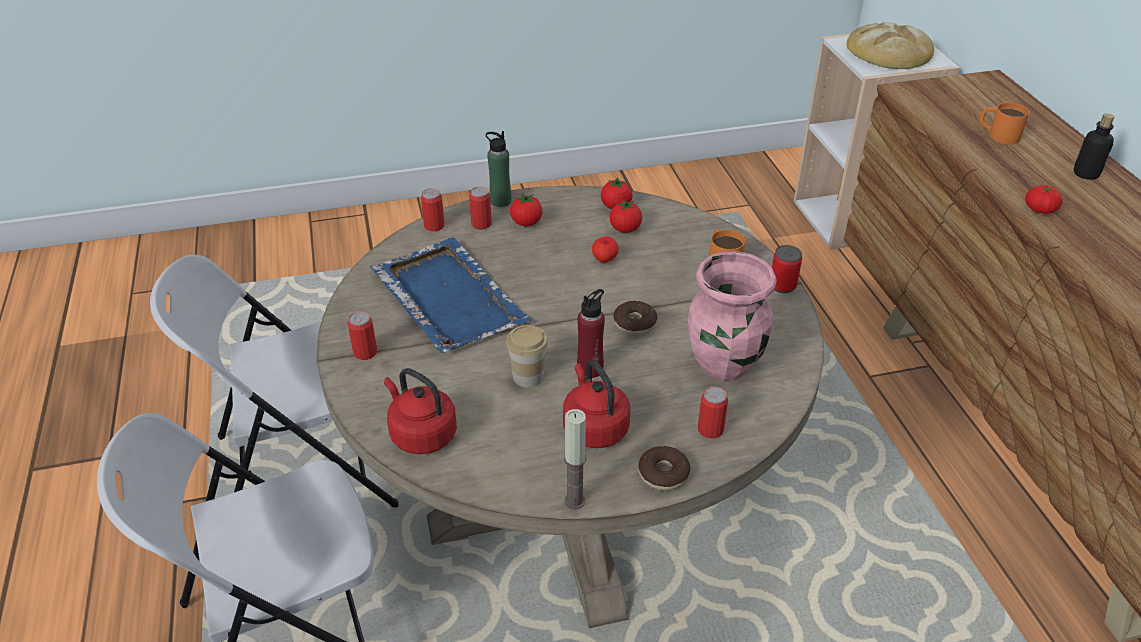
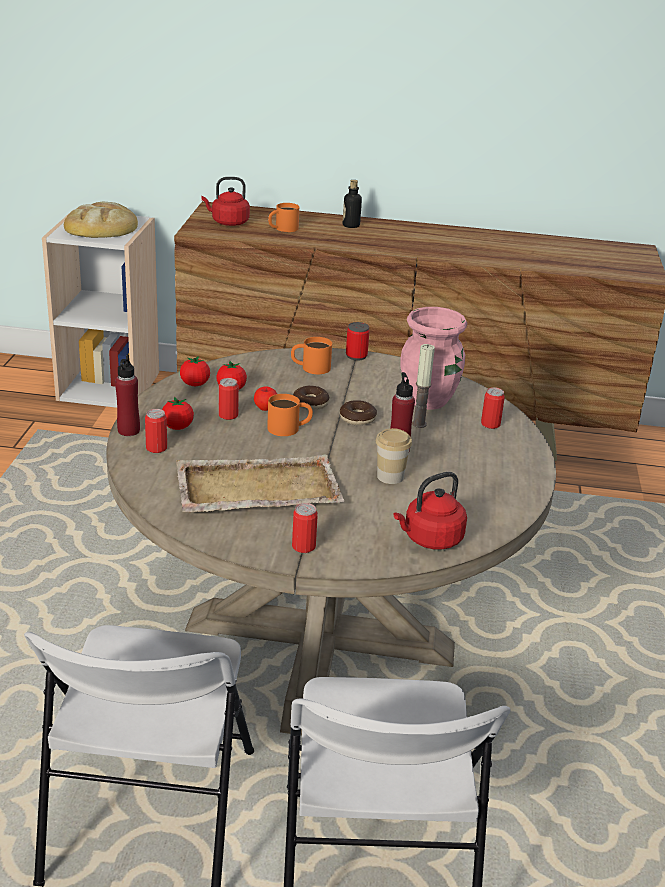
camera: 70 degrees left, 10 degrees down
blue tray [370,237,532,353] -> beige tray [176,454,345,512]
can [421,188,445,231] -> can moved to [218,378,239,420]
green bottle [485,131,511,207] -> red bottle [115,355,140,436]
red kettle [563,360,630,448] -> red kettle moved to [201,177,250,226]
candle [564,409,586,510] -> candle moved to [412,344,435,428]
donut [638,446,691,491] -> donut moved to [293,386,329,410]
tomato [1025,185,1062,214] -> none
none -> orange mug [267,394,313,436]

